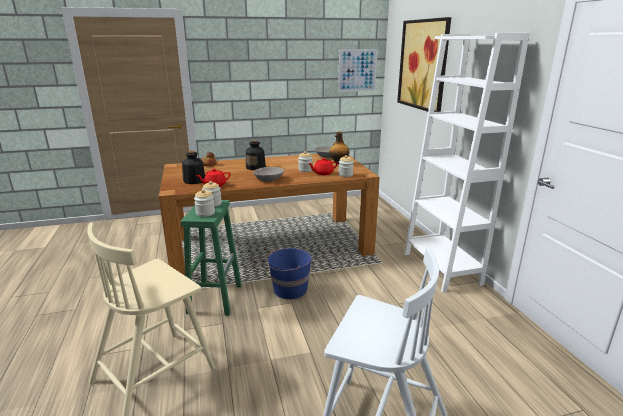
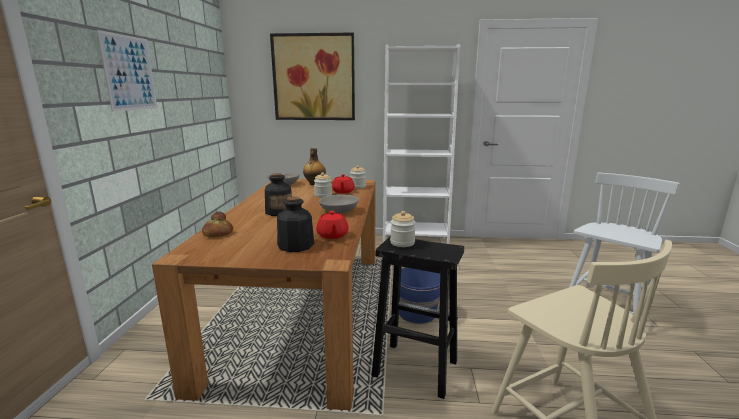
camera: 70 degrees left, 5 degrees down
green stool [180,200,242,316] -> black stool [372,236,464,399]
jar [194,189,215,217] -> none
picture [338,49,378,92] -> picture moved to [97,30,157,112]

